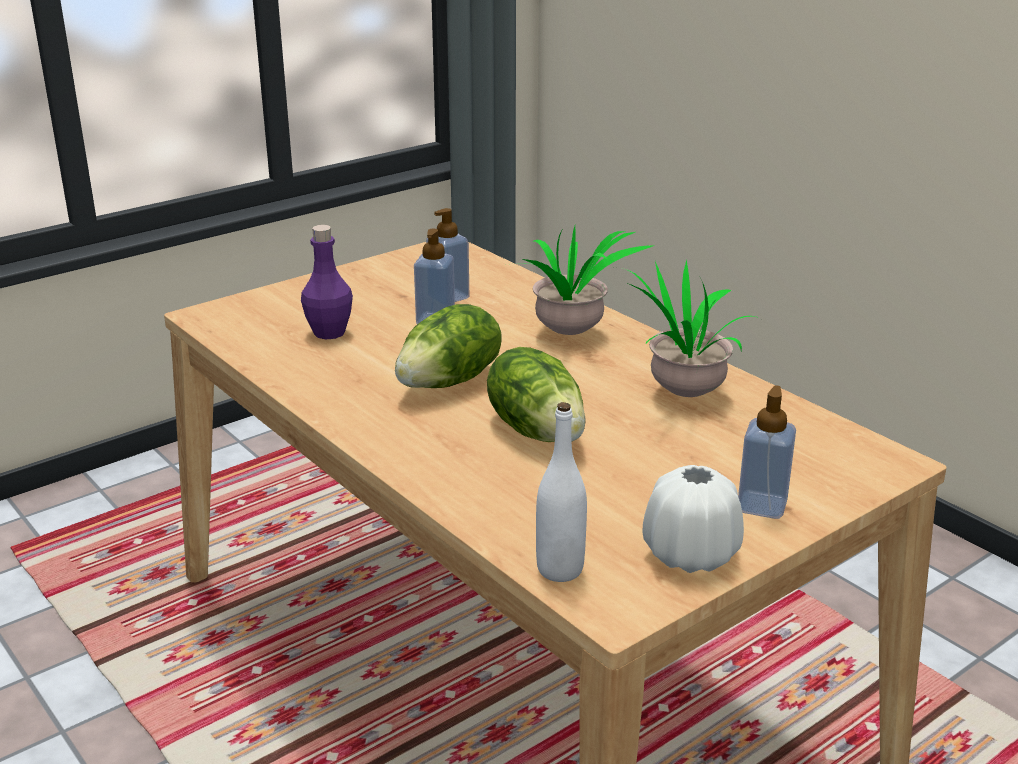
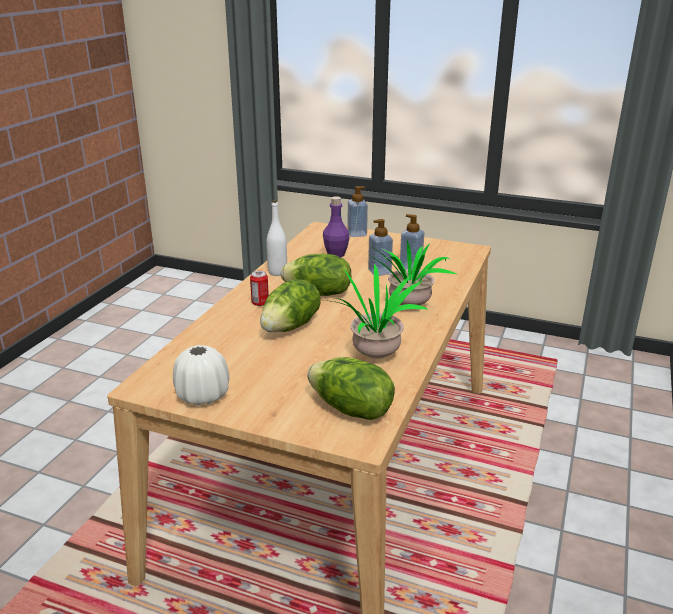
camera: 60 degrees right, 0 degrees up
white bottle [536,402,587,582] -> white bottle moved to [266,200,287,276]
soap dispenser [738,385,796,519] -> soap dispenser moved to [348,186,368,237]
none -> can [250,271,269,306]
none -> lettuce [307,357,395,420]

